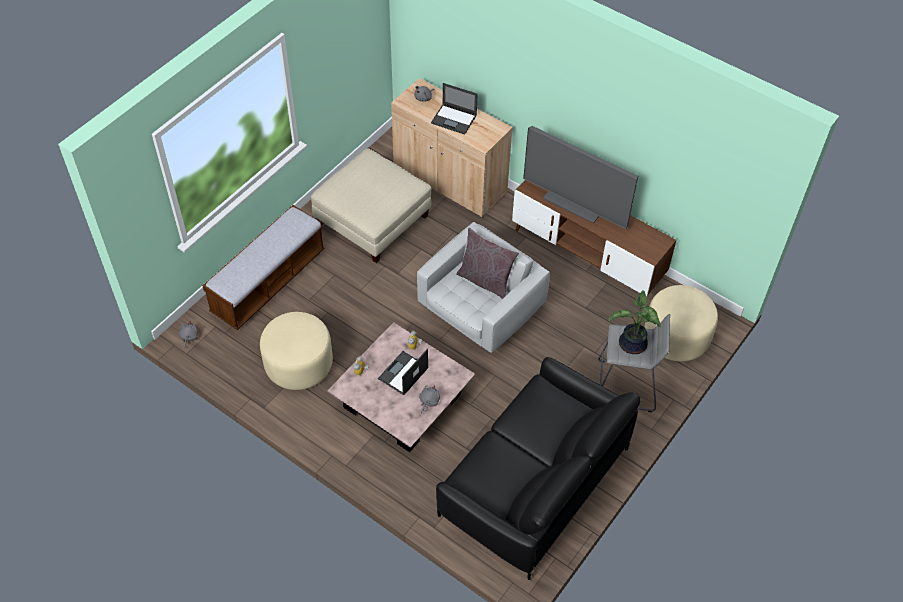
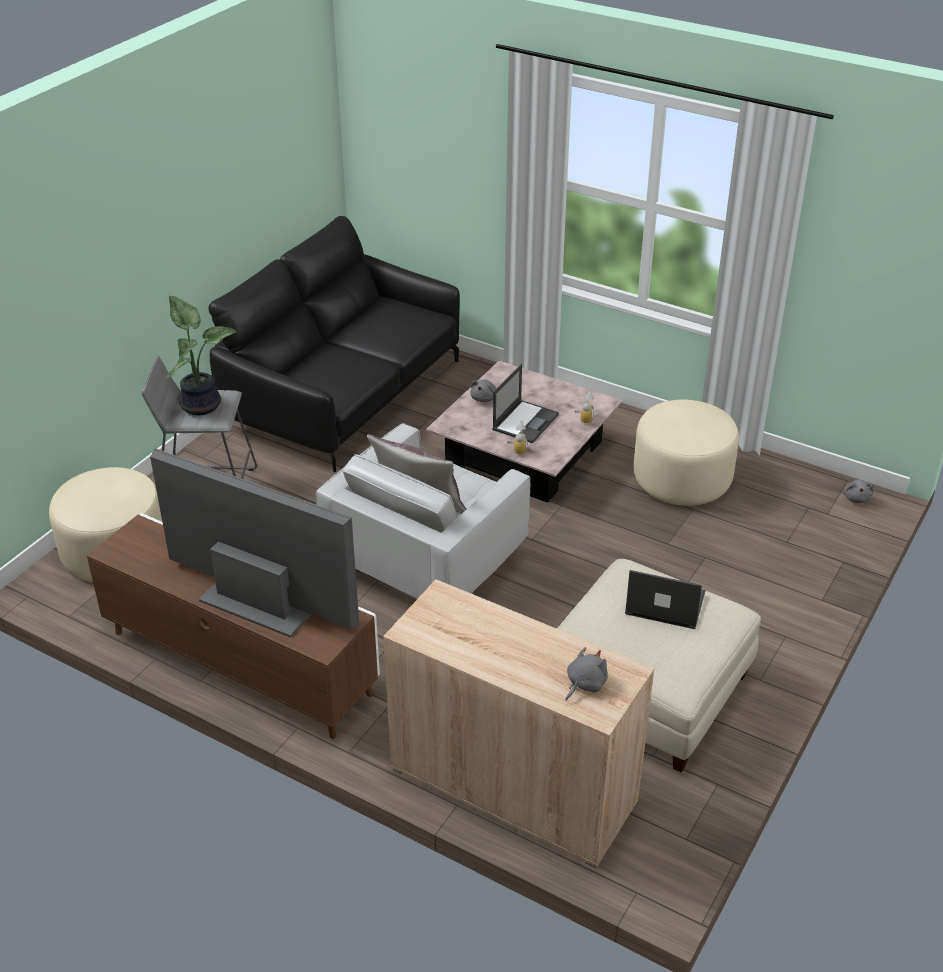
camera: 175 degrees right, 15 degrees down
bench [203,205,325,330] -> none
laptop [431,83,478,135] -> laptop moved to [625,570,706,629]

